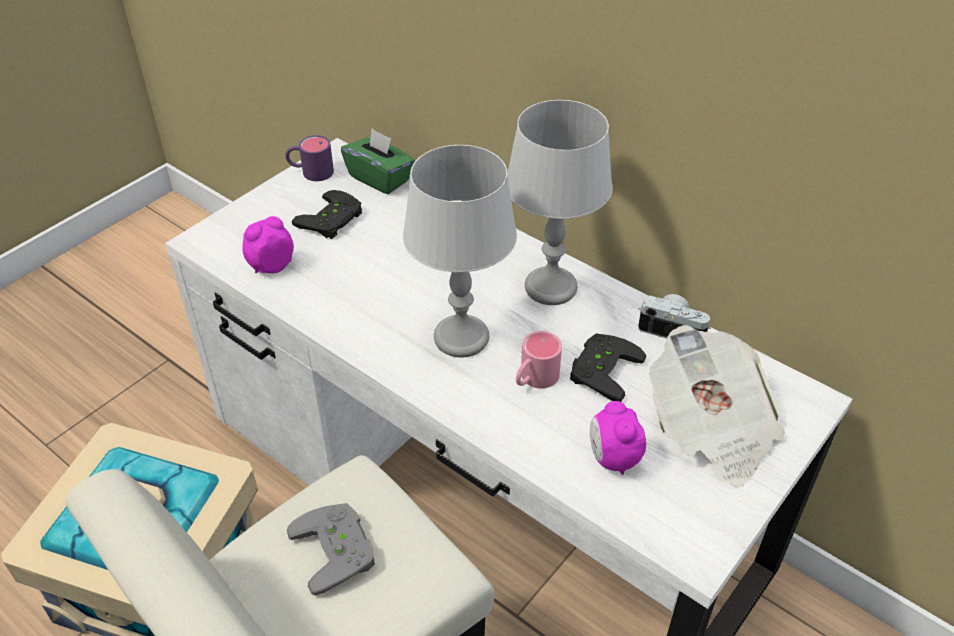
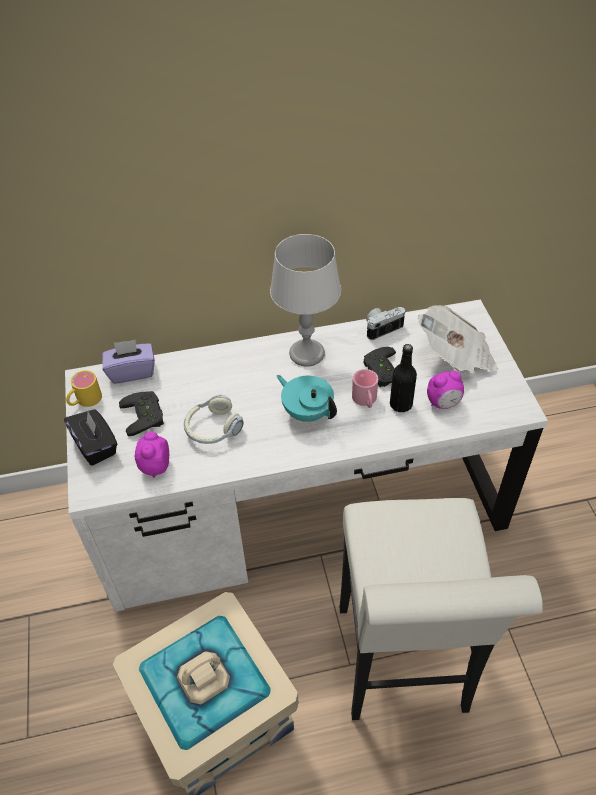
camera: 50 degrees left, 5 degrees up
purple mug [285,135,334,181] -> yellow mug [66,370,102,407]
grey game controller [287,503,375,596] -> none
green tissue box [341,129,415,194] -> purple tissue box [102,340,155,384]
grey table lamp [403,145,517,357] -> turquoise teapot [277,375,337,422]
alarm clock [590,401,646,475] -> alarm clock turned 45 degrees counterclockwise [427,371,464,409]
none -> black tissue box [64,409,117,466]
none -> headphones [184,395,244,444]
none -> black bottle [390,344,417,412]

